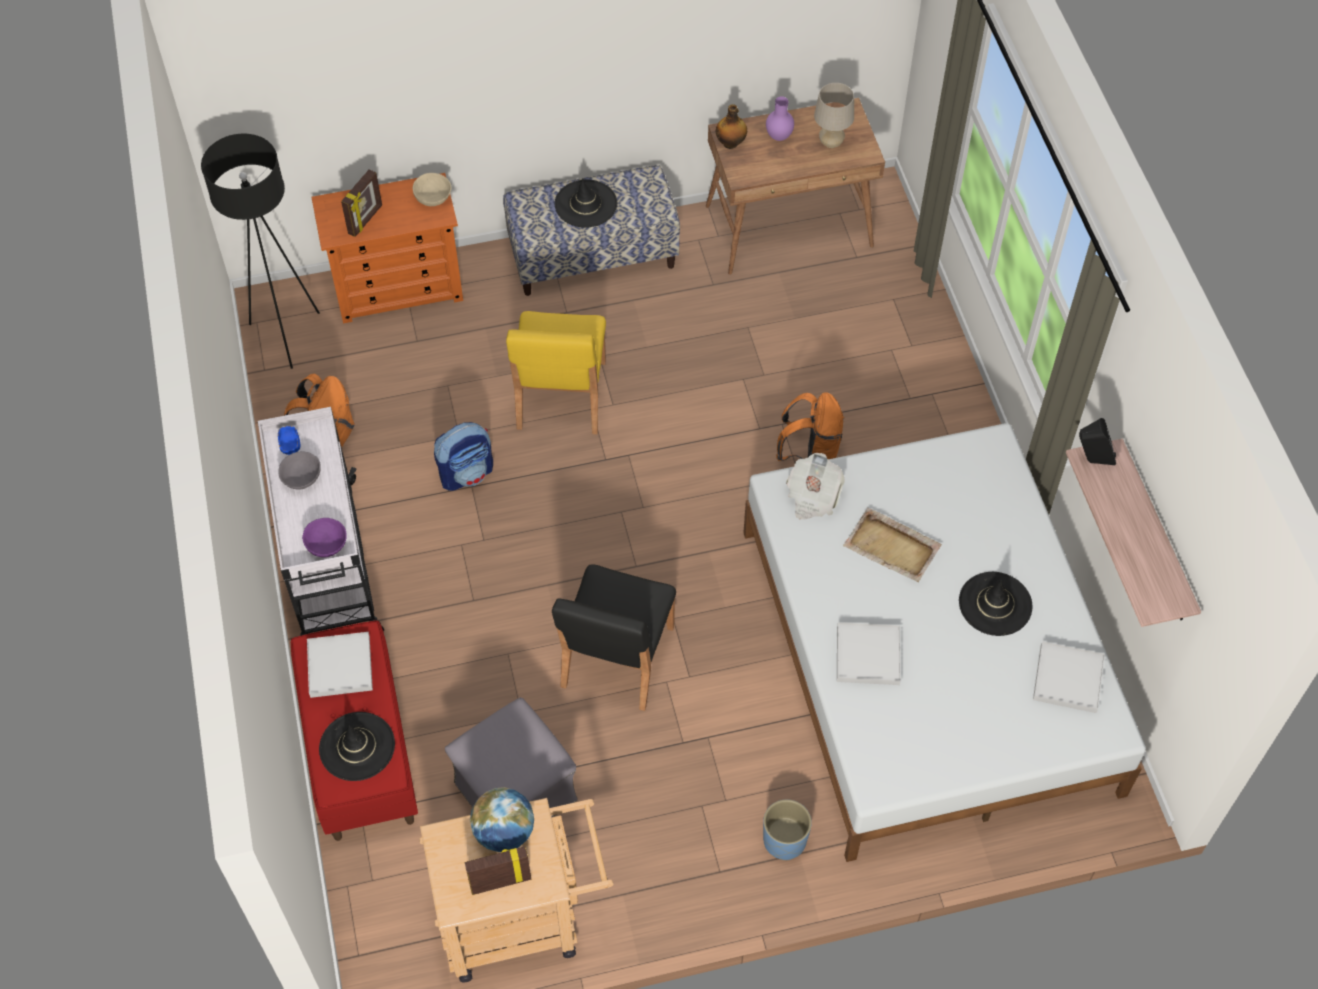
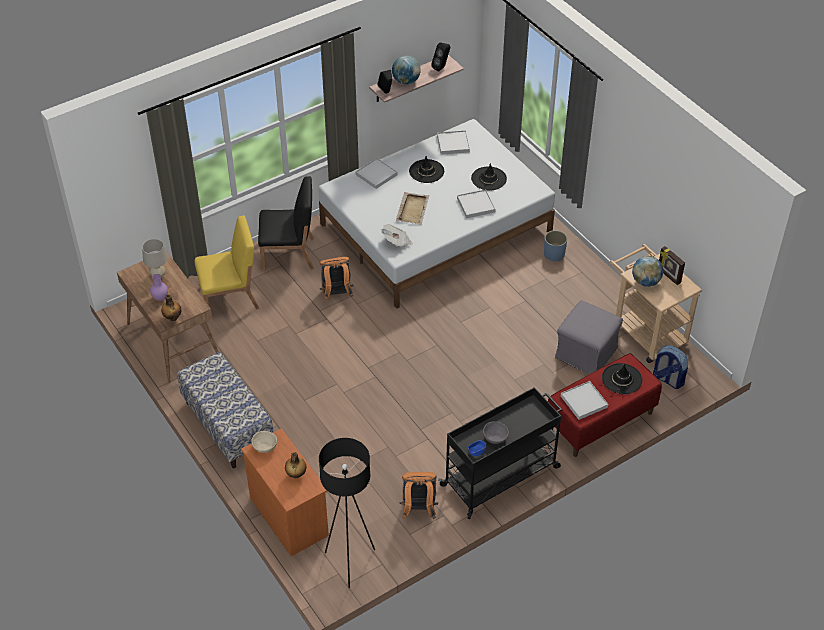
camera: 110 degrees left, 10 degrees down
white cart [258,407,384,636] -> black cart [438,387,562,519]
purple bowl [302,518,347,558] -> none
picture frame [341,169,382,237] -> bottle [285,452,306,478]
backpack [434,422,493,491] -> backpack moved to [653,345,688,389]
yellow chair [506,311,606,434] -> yellow chair moved to [194,215,259,309]
black chair [552,564,676,711] -> black chair moved to [258,176,314,271]
black hat [555,178,617,228] -> black hat moved to [471,163,507,190]
none -> white tray [356,158,397,189]
none -> globe [392,55,421,85]
none -> black speaker [431,42,450,72]

